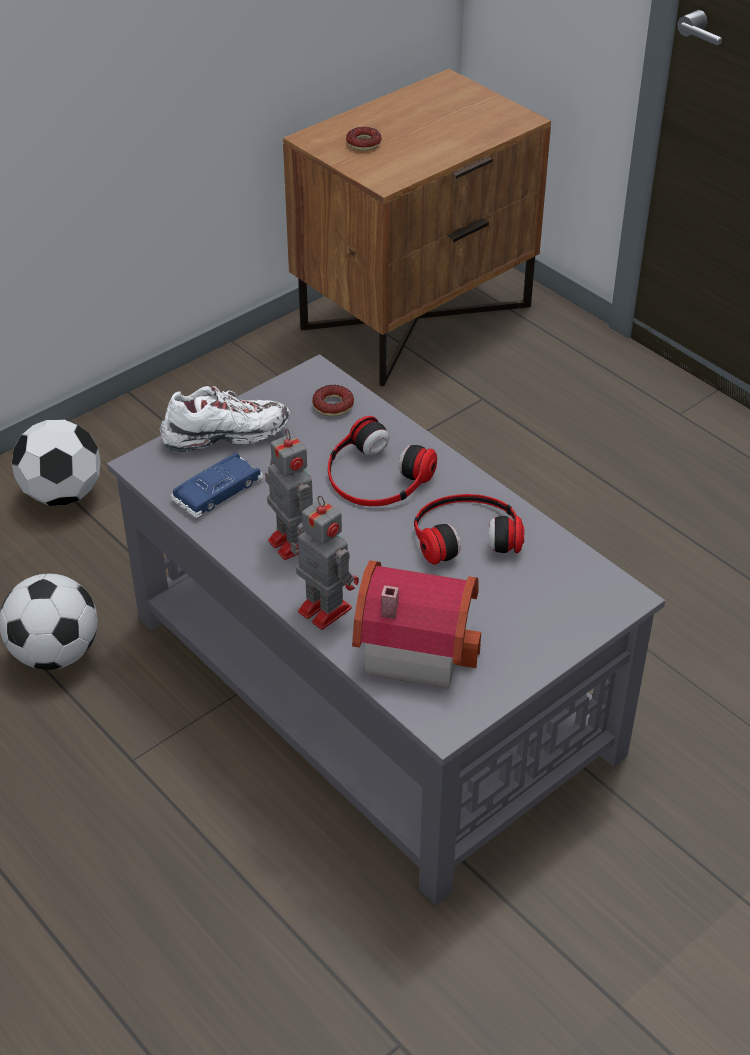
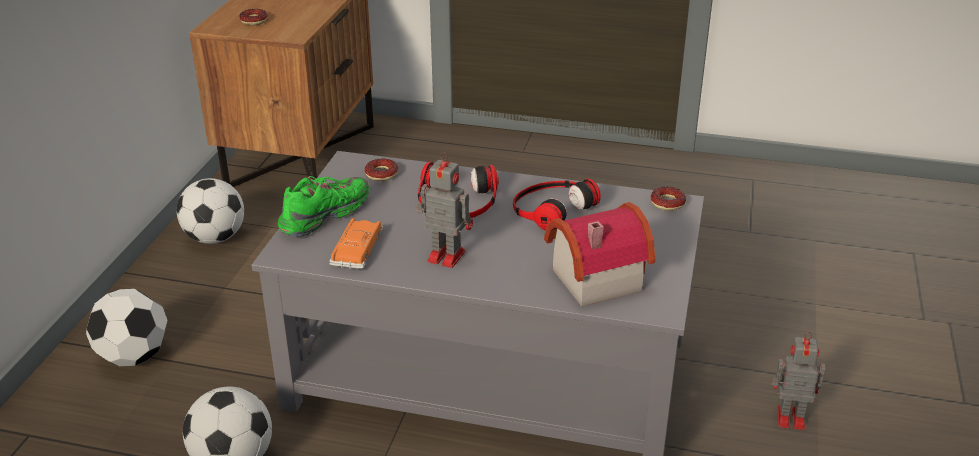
camera: 35 degrees left, 10 degrees down
white shoe [160,386,290,452] -> green shoe [278,176,369,237]
blue toy car [171,453,264,518] -> orange toy car [329,218,383,269]
toy robot [290,496,359,630] -> toy robot moved to [772,332,825,430]
none -> football [177,178,244,244]
none -> donut [651,187,686,211]

